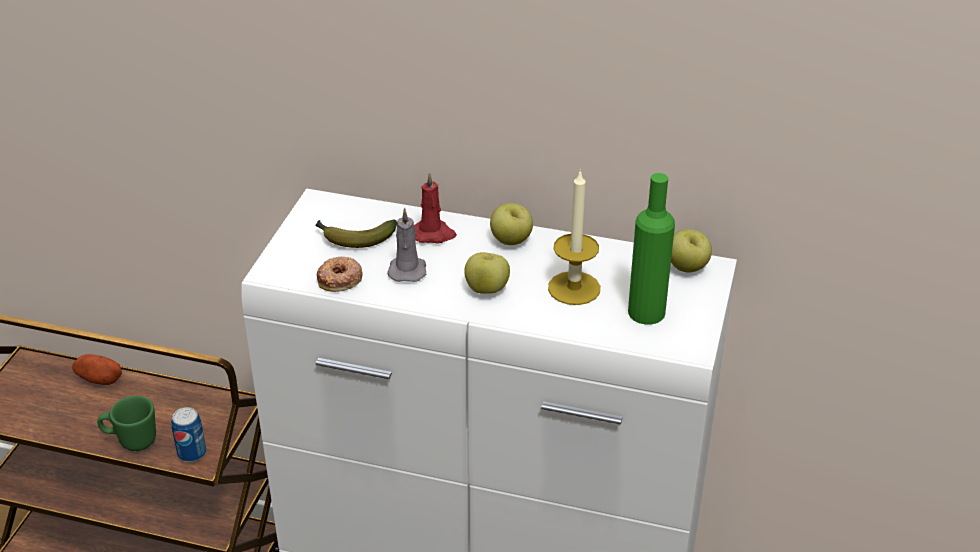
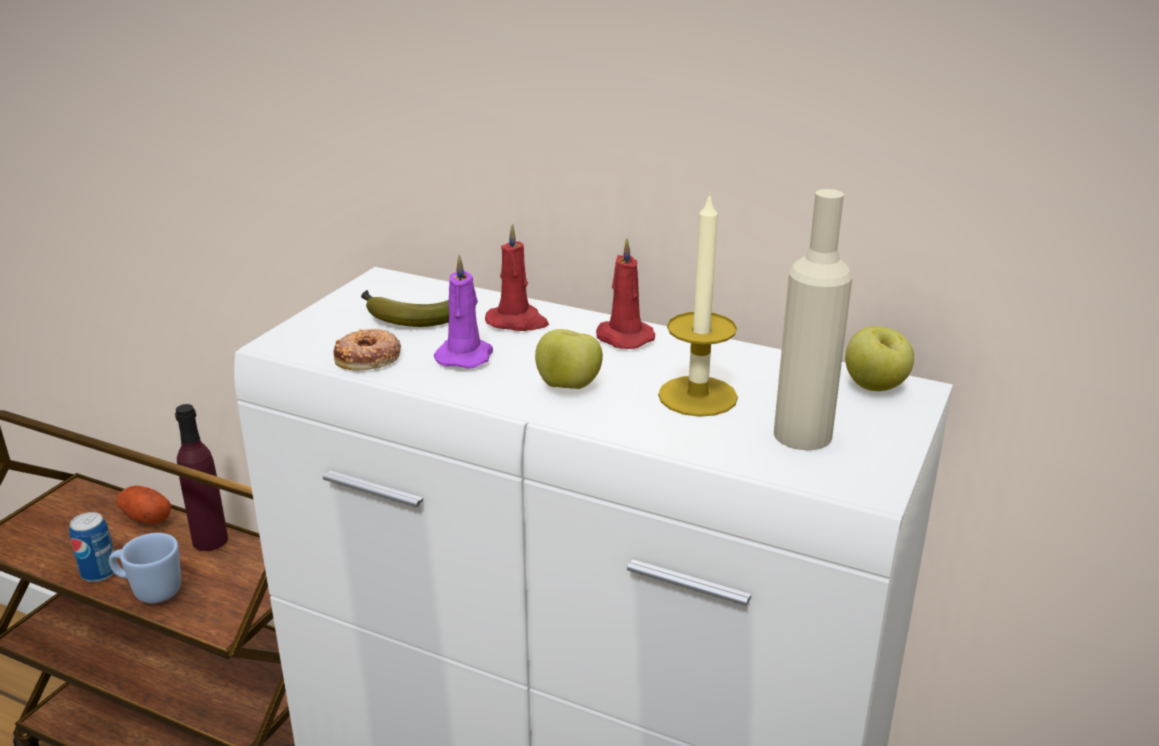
camera: 10 degrees right, 10 degrees down
green mug [97,396,156,451] -> blue mug [109,533,181,603]
can [171,407,207,462] -> can moved to [69,512,114,582]
grey candle [387,208,426,282] -> purple candle [434,254,493,369]
apple [490,203,533,245] -> red candle [596,238,655,349]
green bottle [628,173,675,325] -> beige bottle [774,189,852,450]
none -> purple bottle [175,404,228,551]

